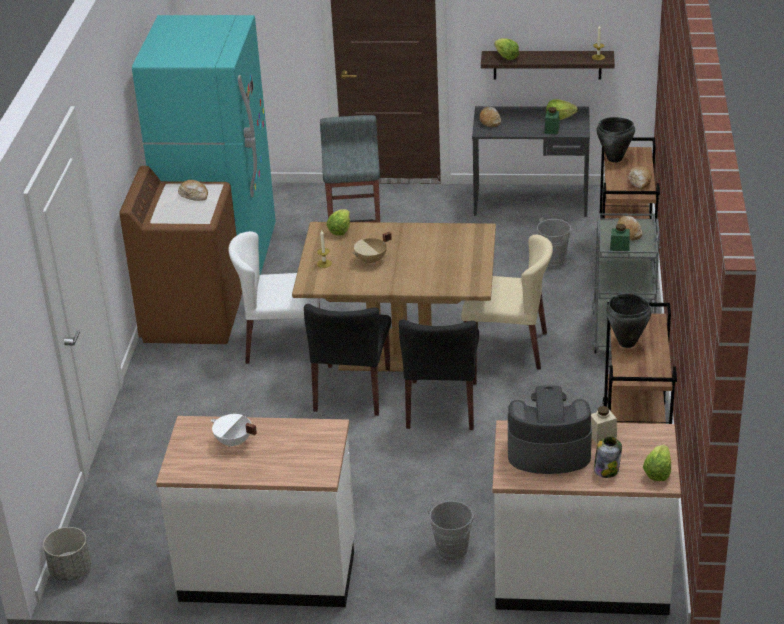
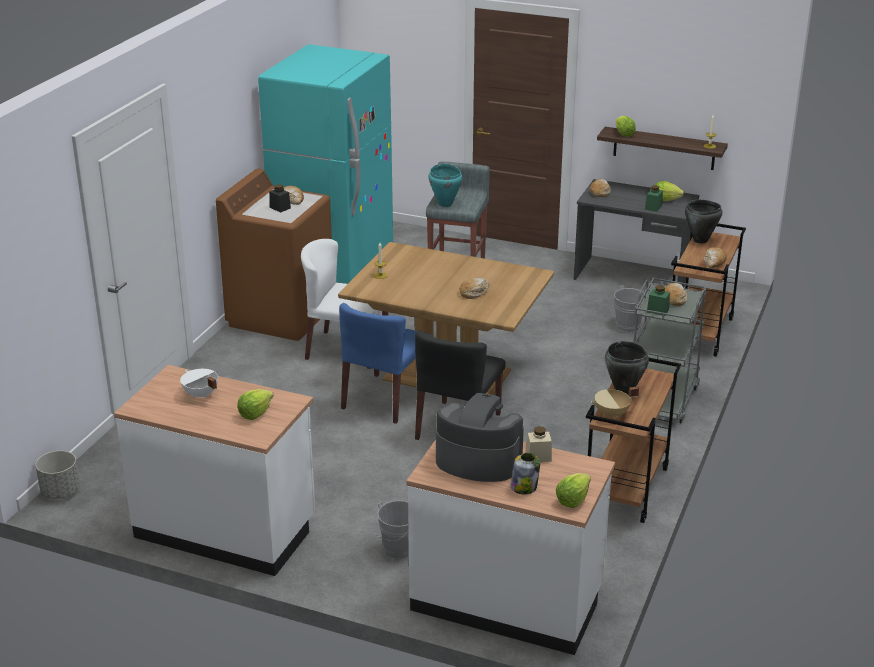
camera: 15 degrees right, 5 degrees down
black chair [304,304,391,416] -> blue chair [339,303,431,424]
lettuce [327,209,350,236] -> lettuce moved to [237,389,273,420]
beige cooking pot [352,231,392,264] -> beige cooking pot moved to [591,386,639,419]
beige chair [461,235,553,370] -> none
none -> black jar [269,184,291,213]
none -> turquoise cooking pot [429,164,463,207]
none -> bread [460,277,490,299]

